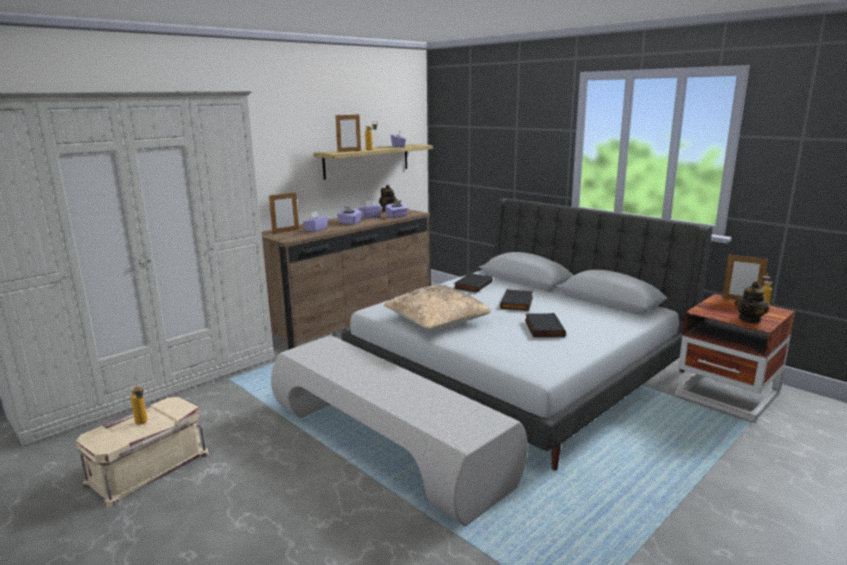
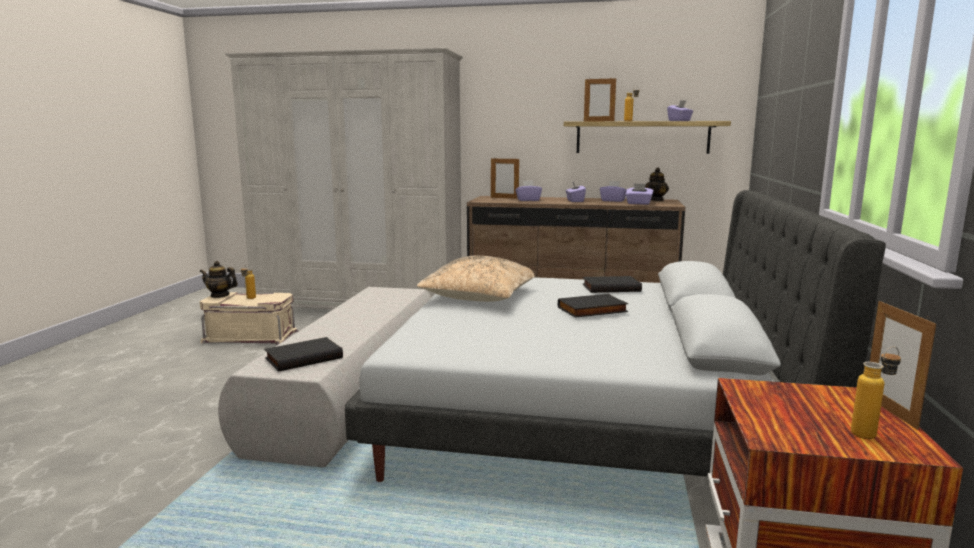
camera: 55 degrees right, 5 degrees down
black book [525,313,566,337] -> black book moved to [264,337,343,372]
teapot [735,281,769,324] -> teapot moved to [199,261,238,298]

